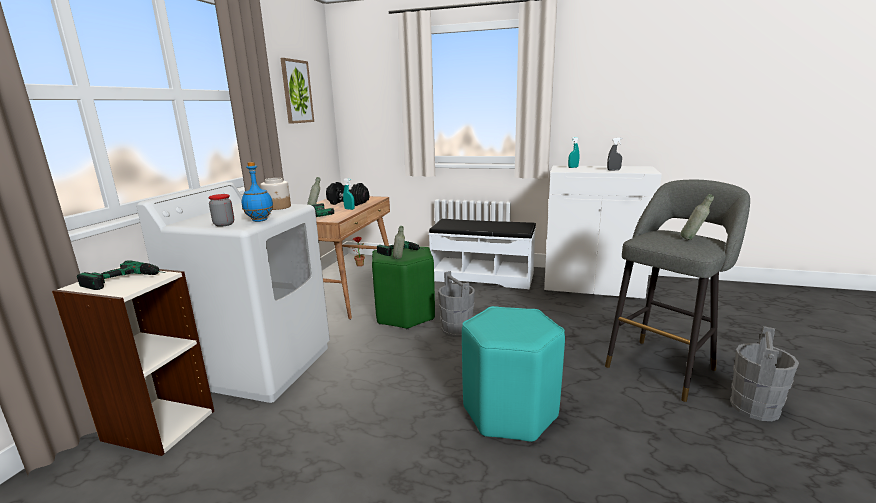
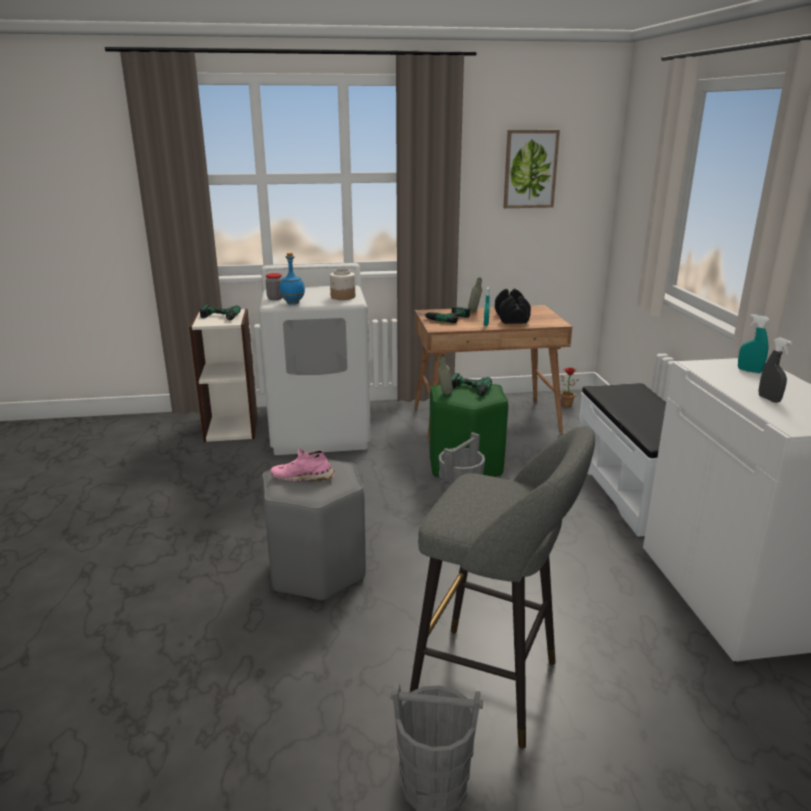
camera: 65 degrees right, 5 degrees up
turquoise stool [462,306,565,442] -> grey stool [262,459,366,601]
grey bottle [680,194,714,240] -> none
none -> pink shoe [271,448,334,481]

